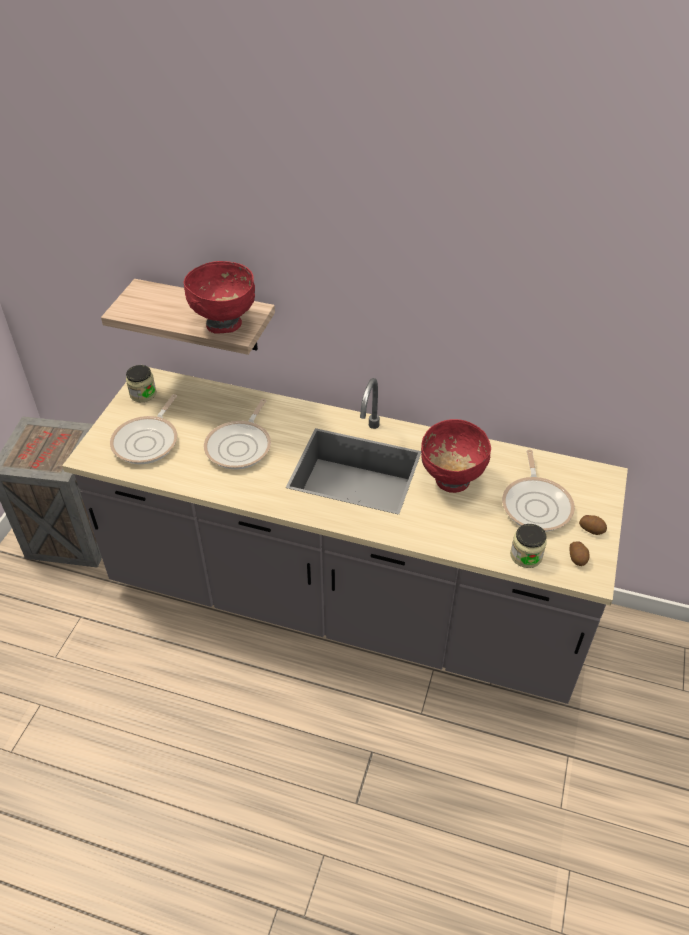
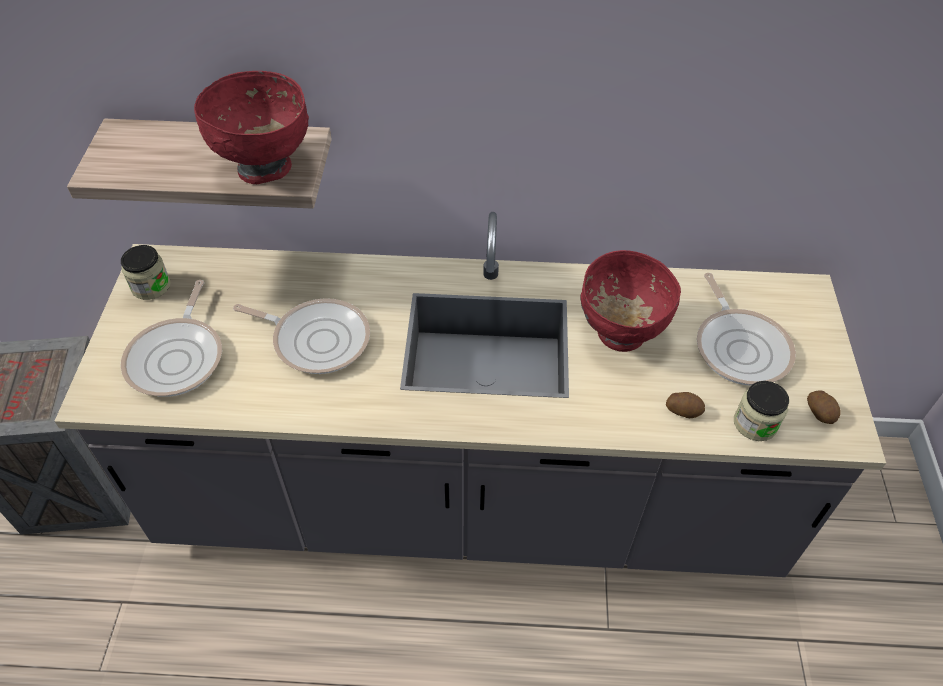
camera: 15 degrees left, 5 degrees up
frying pan [204,399,271,470] -> frying pan turned 75 degrees counterclockwise [233,298,370,374]
potato [579,515,607,535] -> potato moved to [666,392,705,418]

